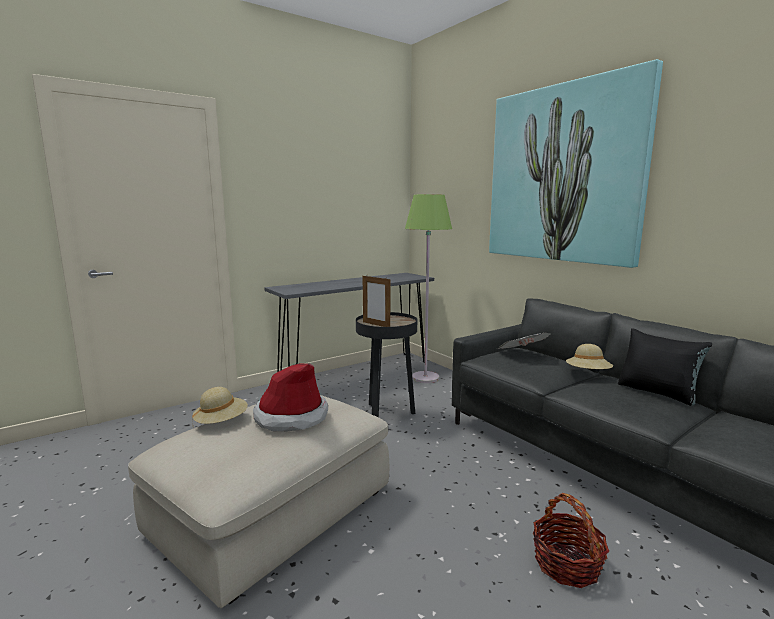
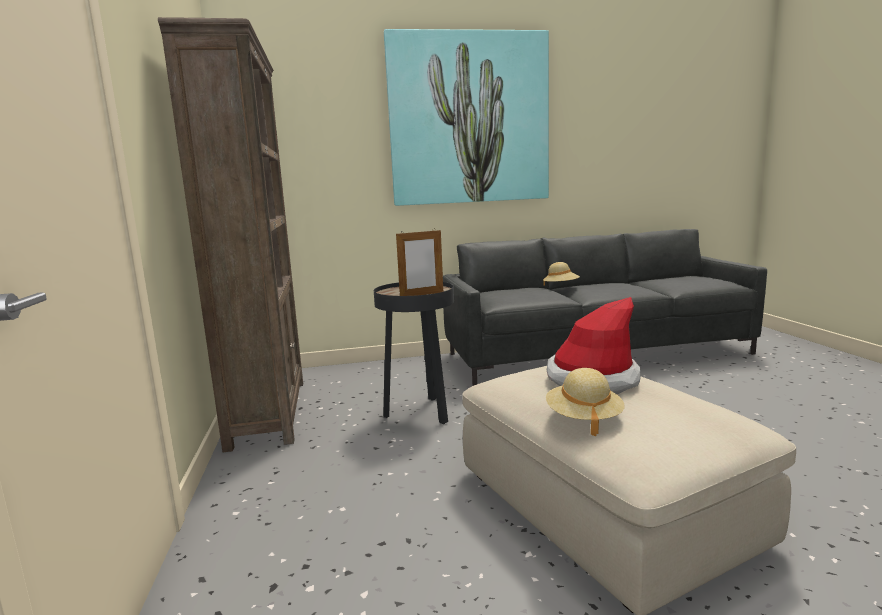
camera: 65 degrees left, 0 degrees up
grey console table [265,273,434,372] -> brown bookcase [158,17,303,452]
green floor lamp [405,194,452,383] -> none
newspaper [497,333,551,349] -> none
basket [533,493,609,588] -> none
black pillow [618,328,712,406] -> none

